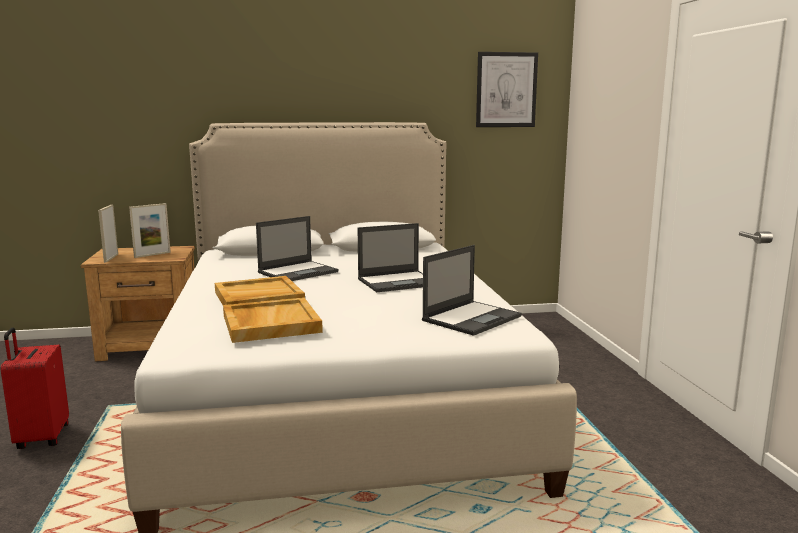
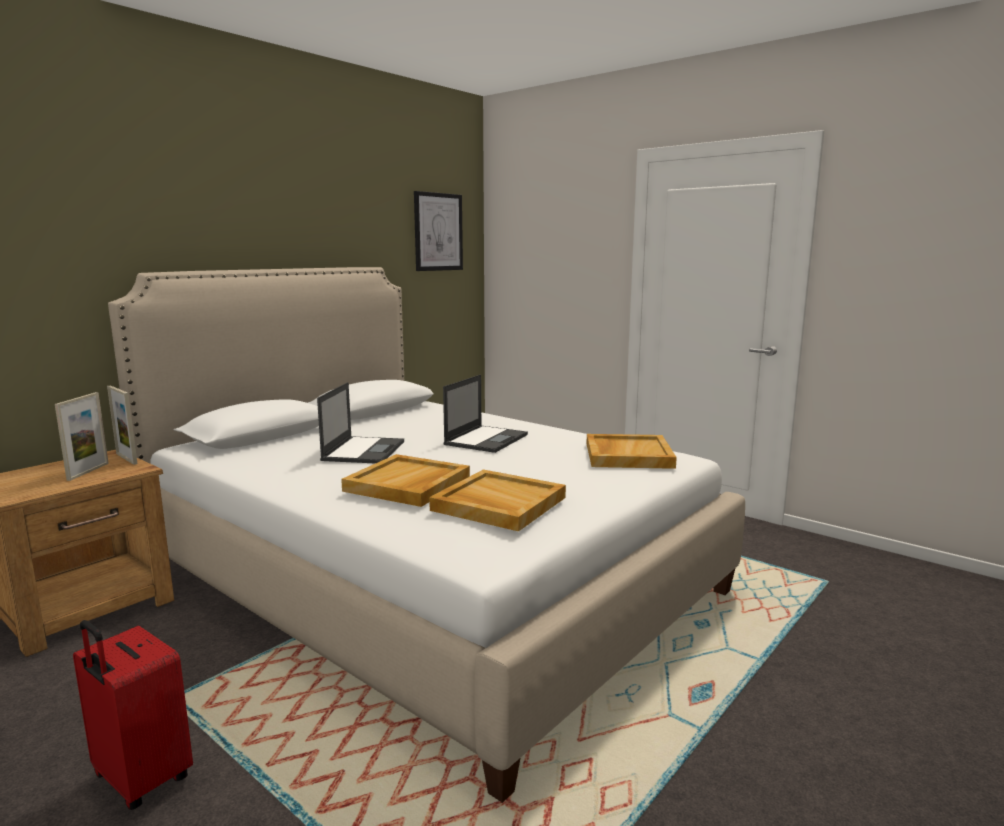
camera: 40 degrees left, 0 degrees up
picture frame [98,205,118,263] -> picture frame moved to [107,385,137,465]
laptop [422,245,522,336] -> beige tray [587,434,677,469]

